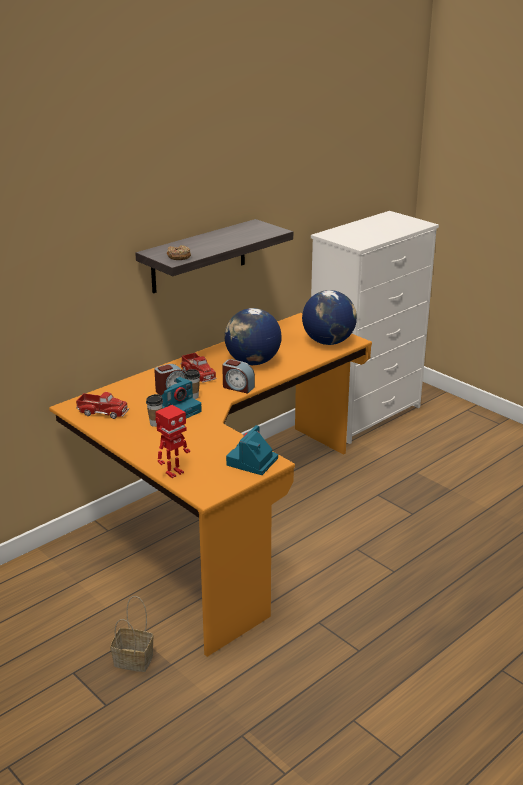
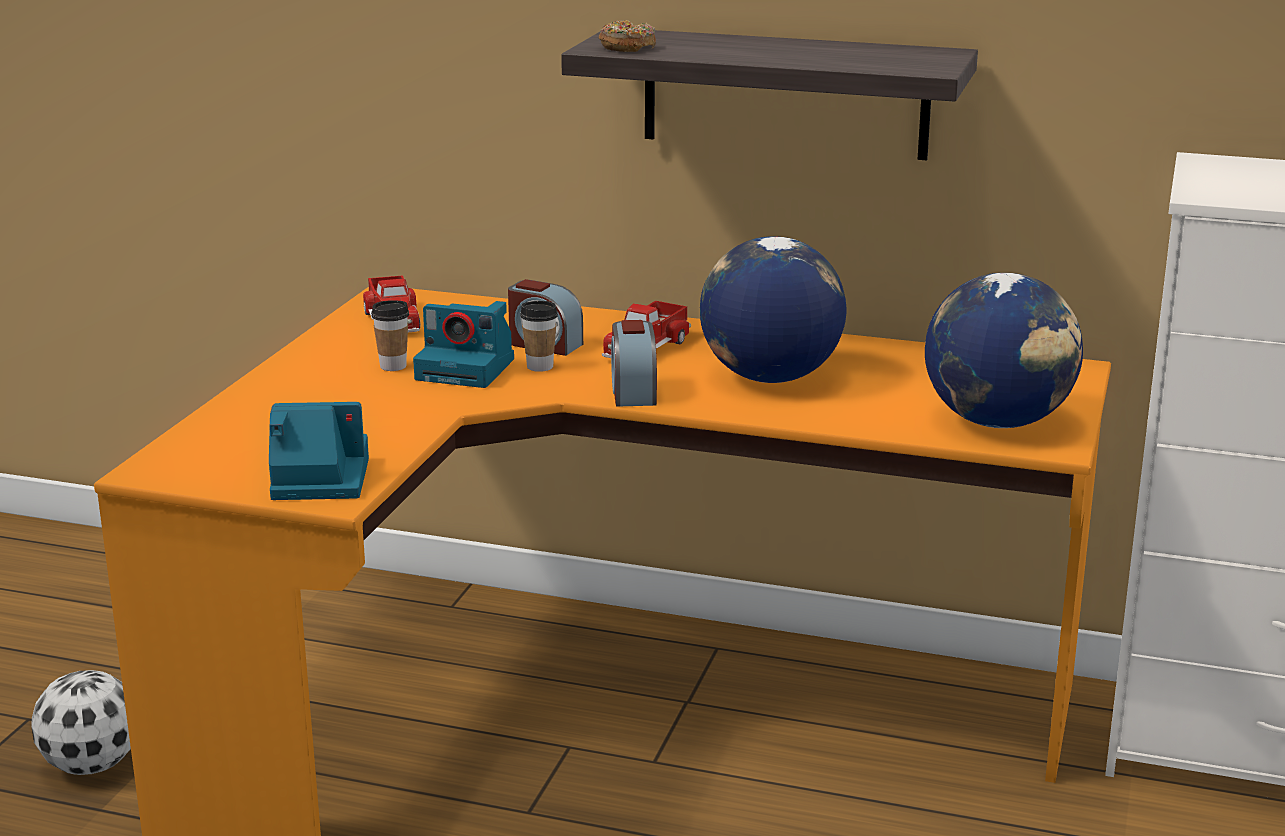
camera: 60 degrees right, 5 degrees down
basket [110,596,154,672] -> football [32,670,131,775]
toy robot [155,405,190,478] -> none

